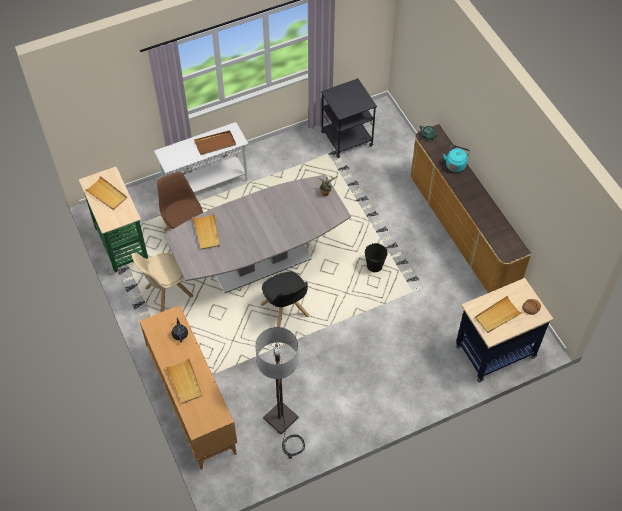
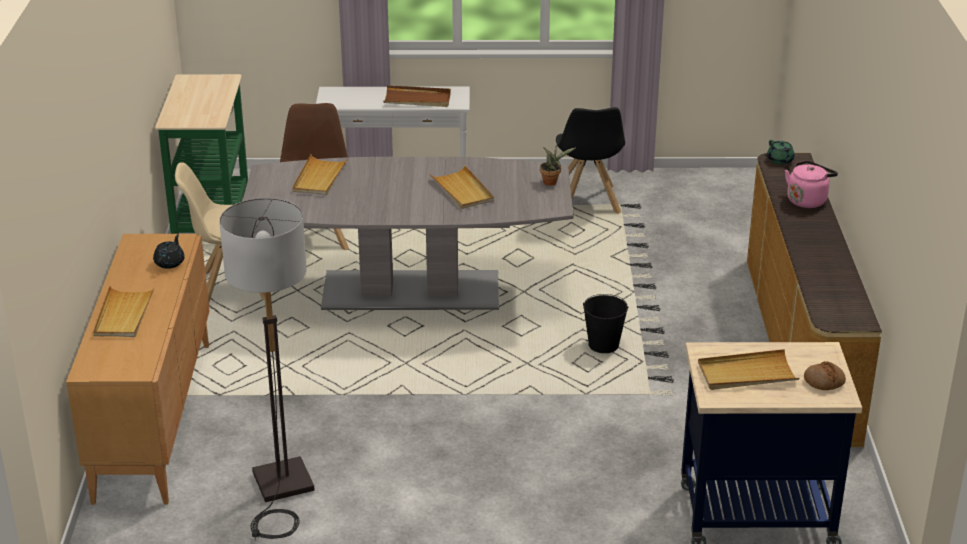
camera: 25 degrees right, 25 degrees down
beige tray [84,176,127,210] -> beige tray moved to [429,166,494,209]
black chair [260,272,310,327] -> black chair moved to [556,107,625,214]
black cart [321,78,377,158] -> none
turquoise kettle [443,145,470,172] -> pink kettle [785,160,838,208]

